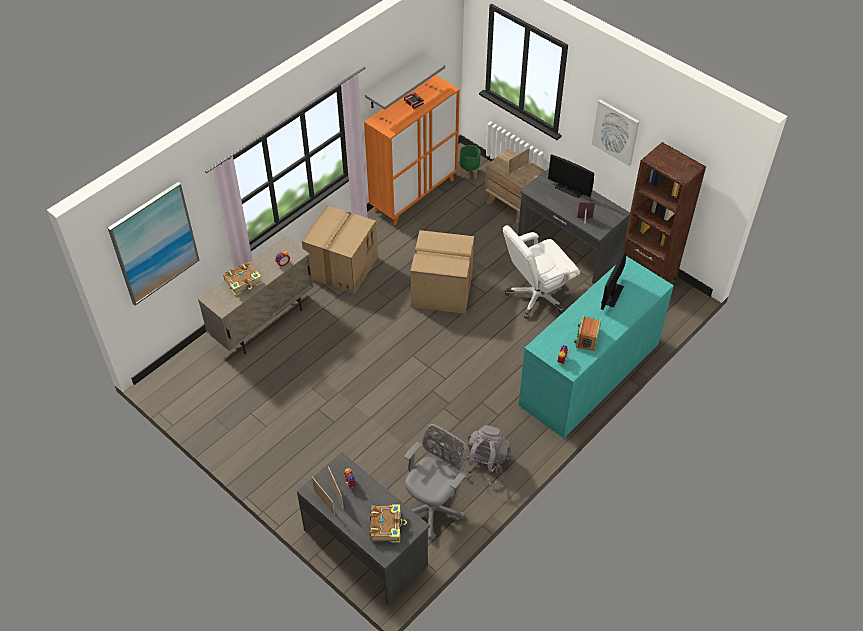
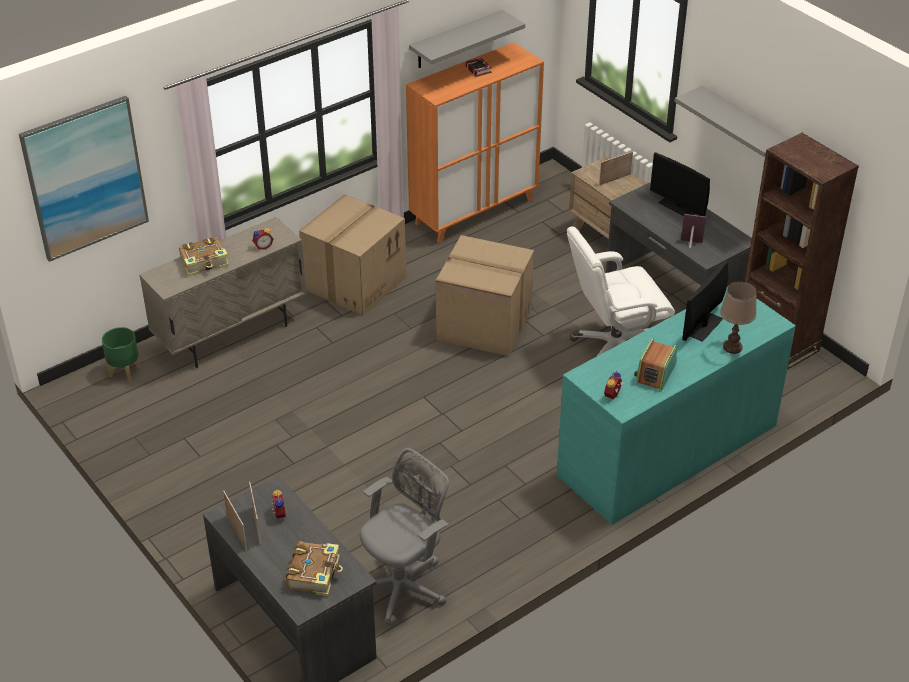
camera: 10 degrees right, 10 degrees down
green planter [459,145,481,179] -> green planter moved to [102,327,141,382]
grey backpack [461,425,511,485] -> none
picture [592,100,639,166] -> grey shelf [674,86,790,157]
none -> brown table lamp [720,281,757,354]

